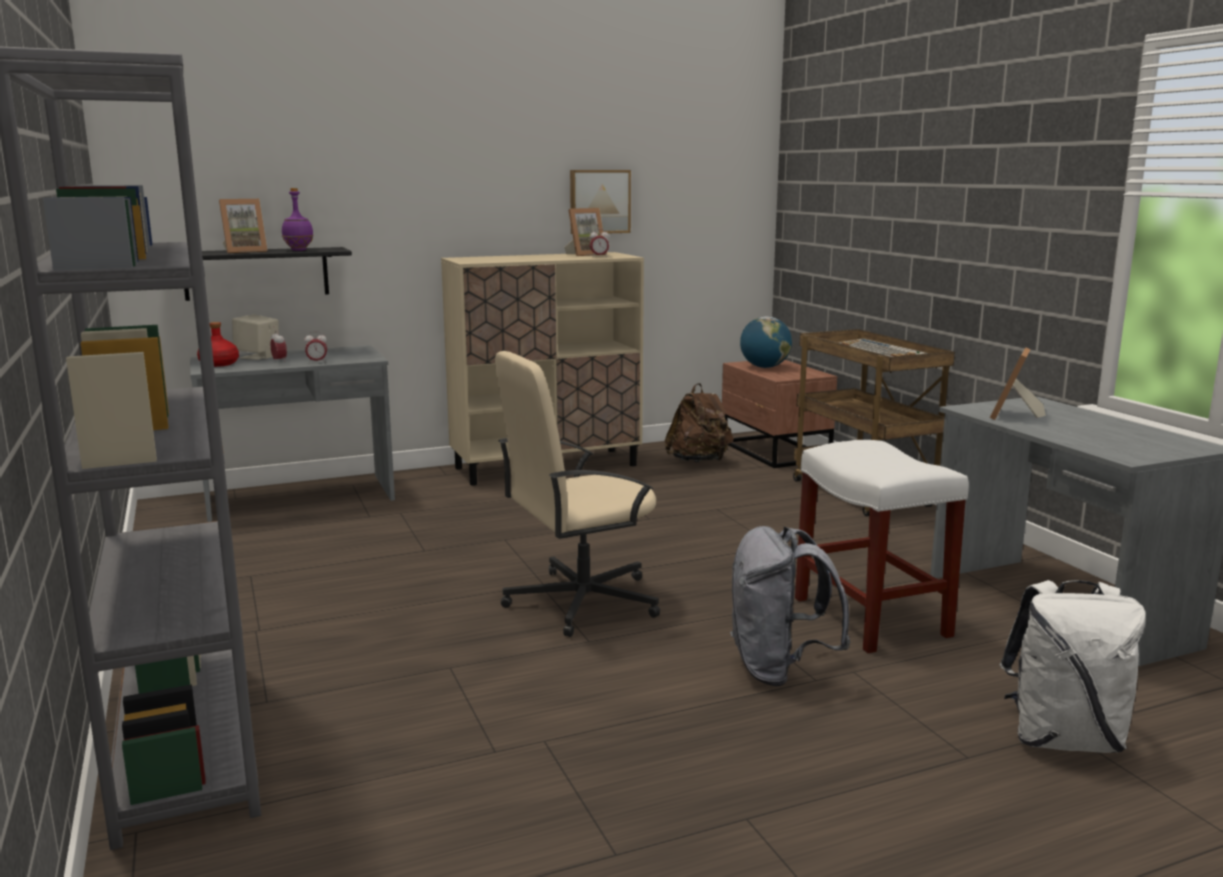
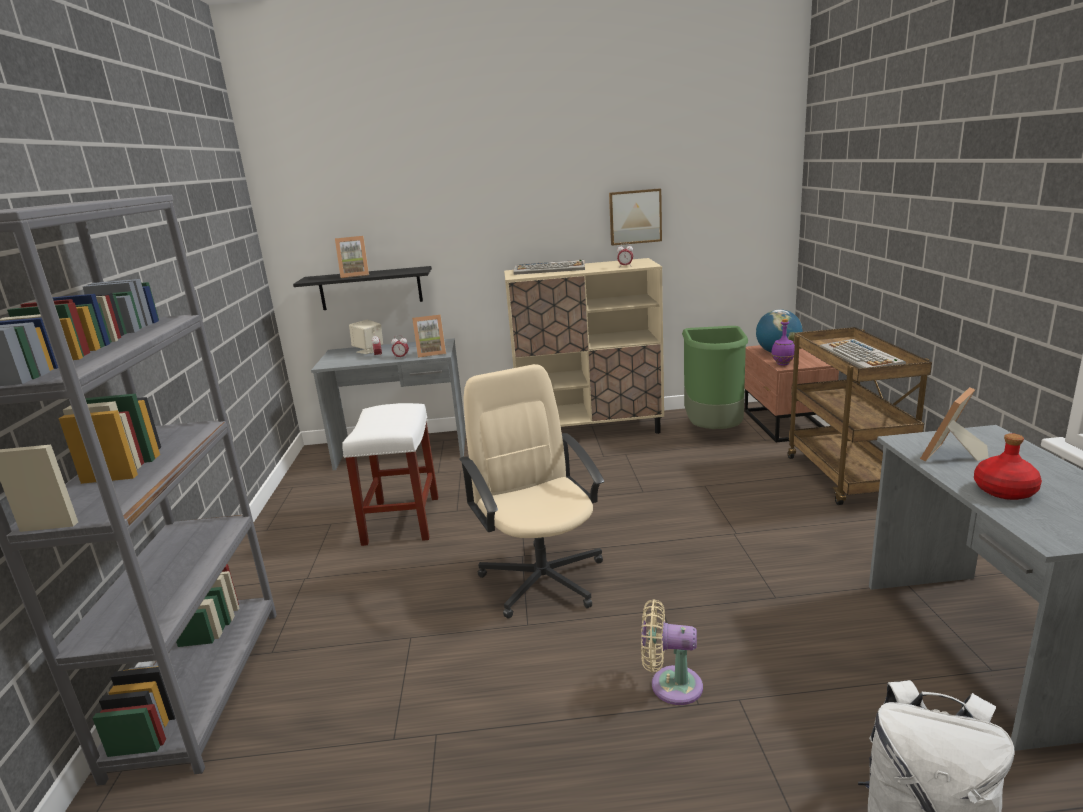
camera: 20 degrees right, 5 degrees up
red bottle [197,322,239,367] -> red bottle moved to [974,433,1042,500]
purple bottle [282,188,314,251] -> purple bottle moved to [771,319,795,365]
beige office chair [495,351,660,637] -> beige office chair turned 75 degrees clockwise [459,364,604,619]
picture frame [565,208,607,256] -> picture frame moved to [412,315,446,358]
brown backpack [665,383,734,462] -> green trash can [682,326,748,429]
grey backpack [730,526,850,687] -> beige fan [641,599,703,705]
white stool [795,440,969,653] -> white stool moved to [342,403,438,546]
none -> keyboard [513,260,585,275]

